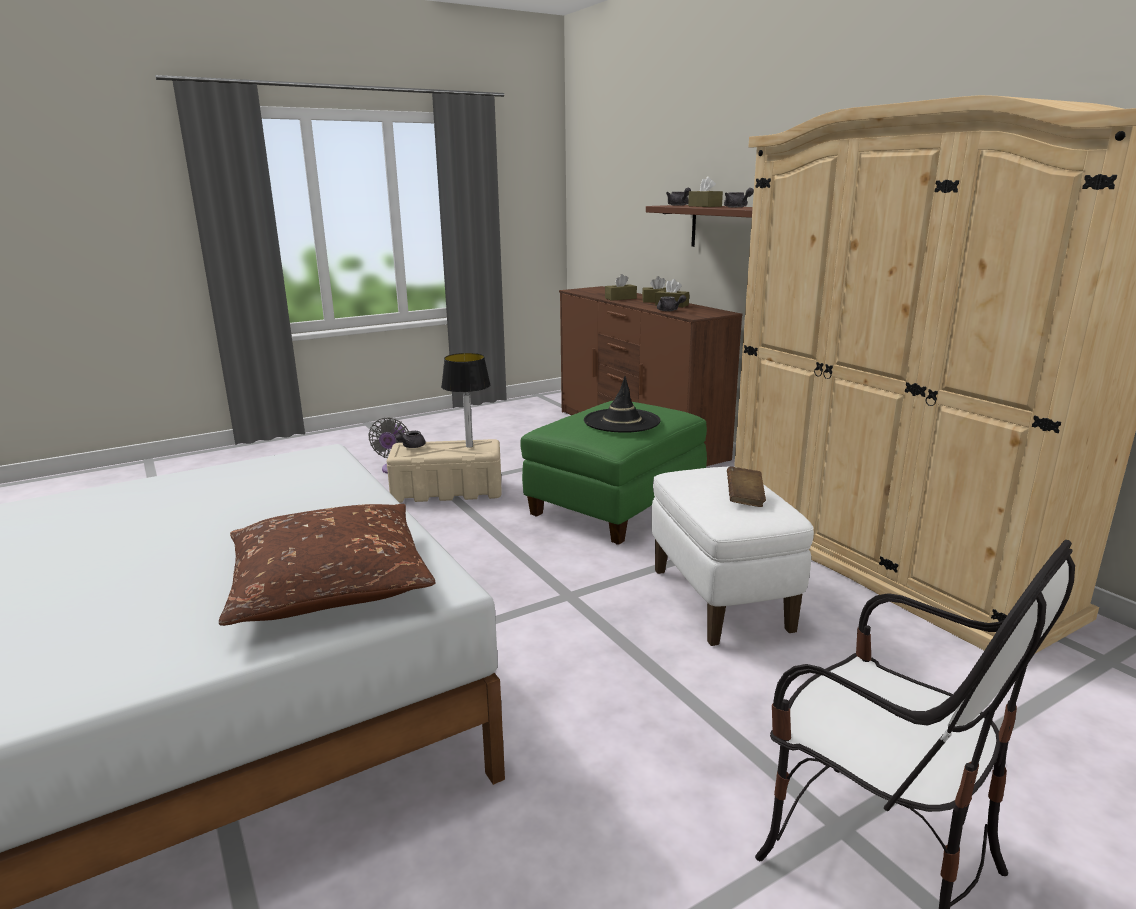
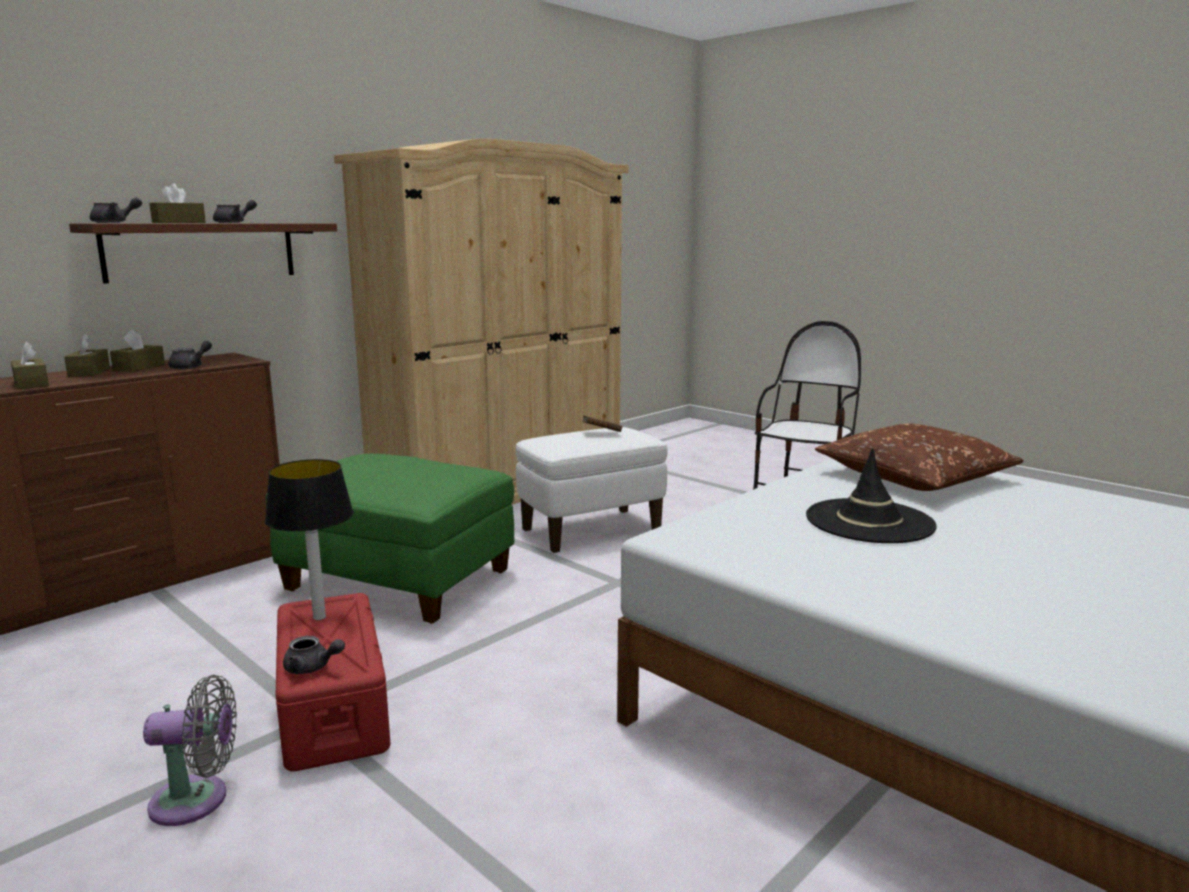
camera: 105 degrees left, 5 degrees down
beige storage box [387,439,501,503] -> red storage box [276,593,390,772]
black hat [584,376,661,433] -> black hat moved to [806,448,936,543]

